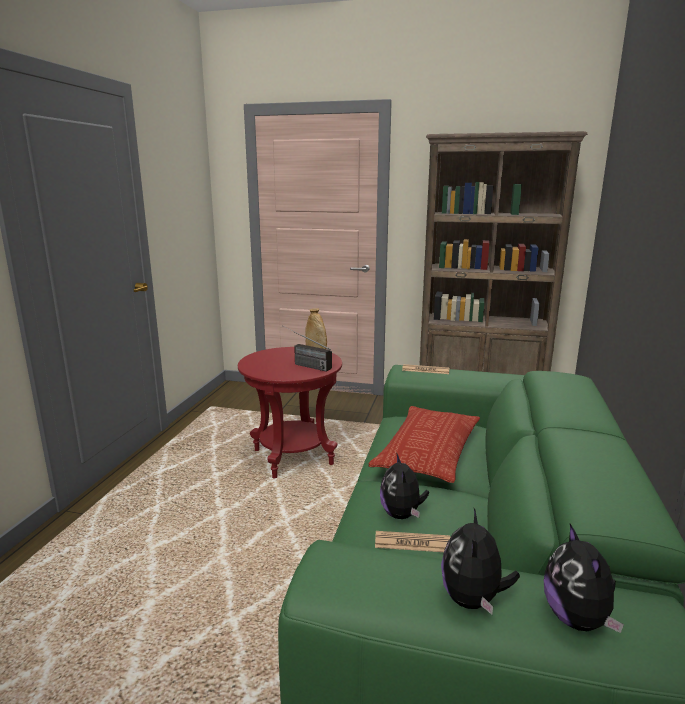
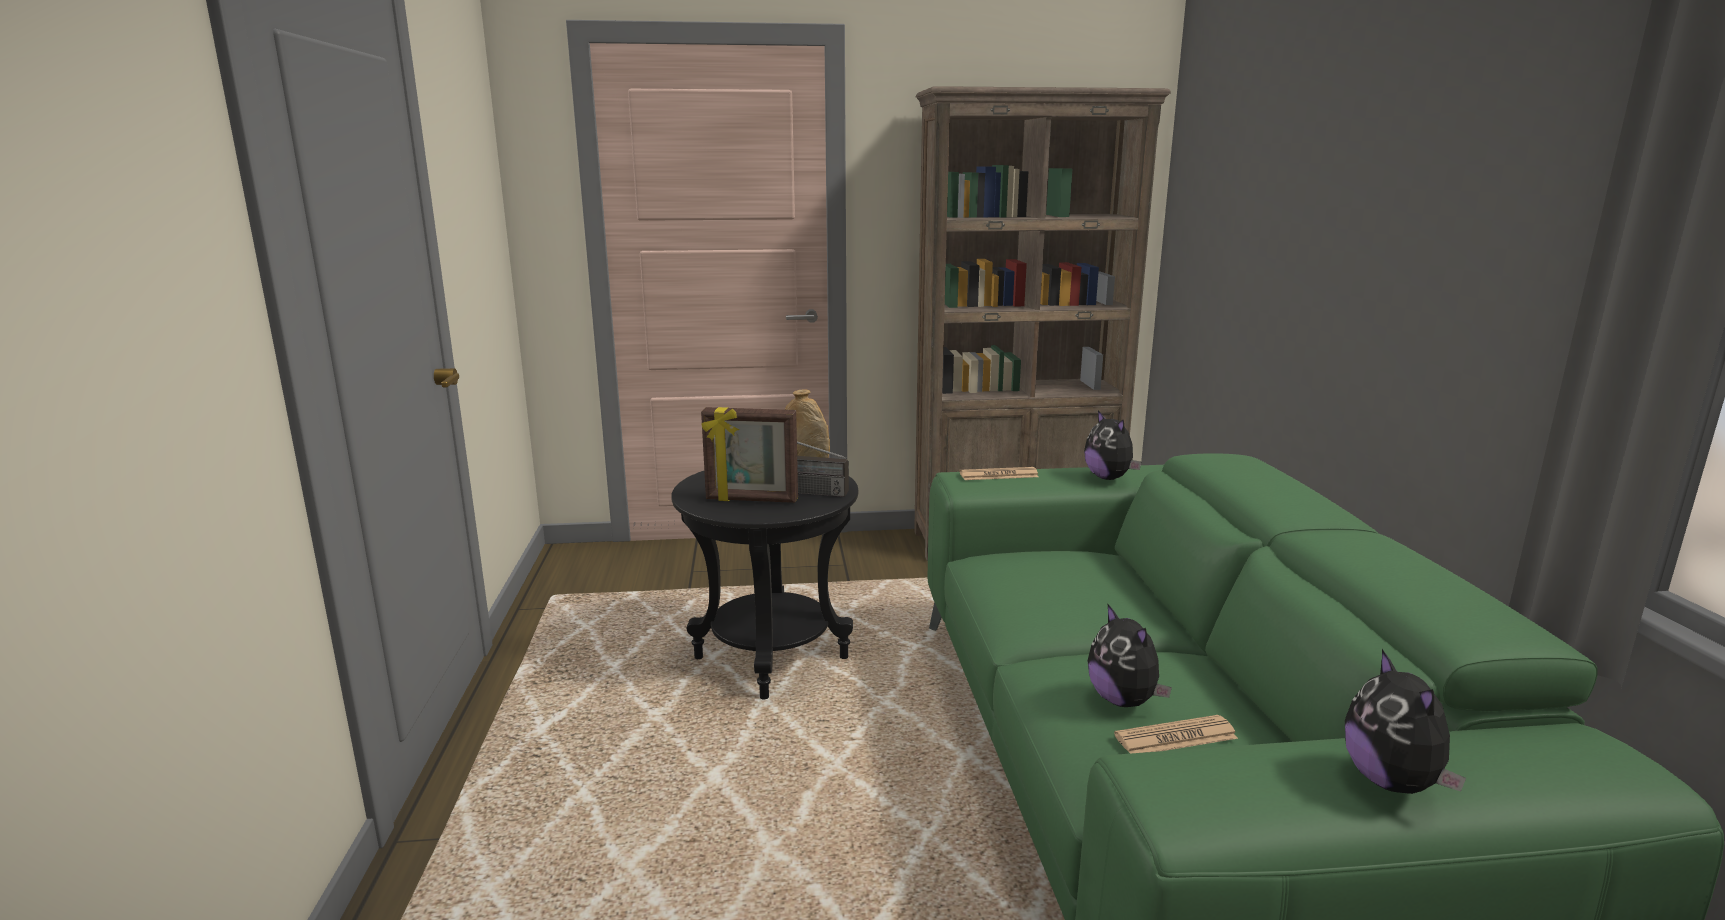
camera: 20 degrees left, 0 degrees up
red side table [238,347,342,478] -> black side table [671,471,859,699]
pillow [368,406,480,483] -> none
plush toy [544,524,624,633] -> plush toy moved to [1084,410,1141,480]
none -> picture frame [701,407,798,503]

